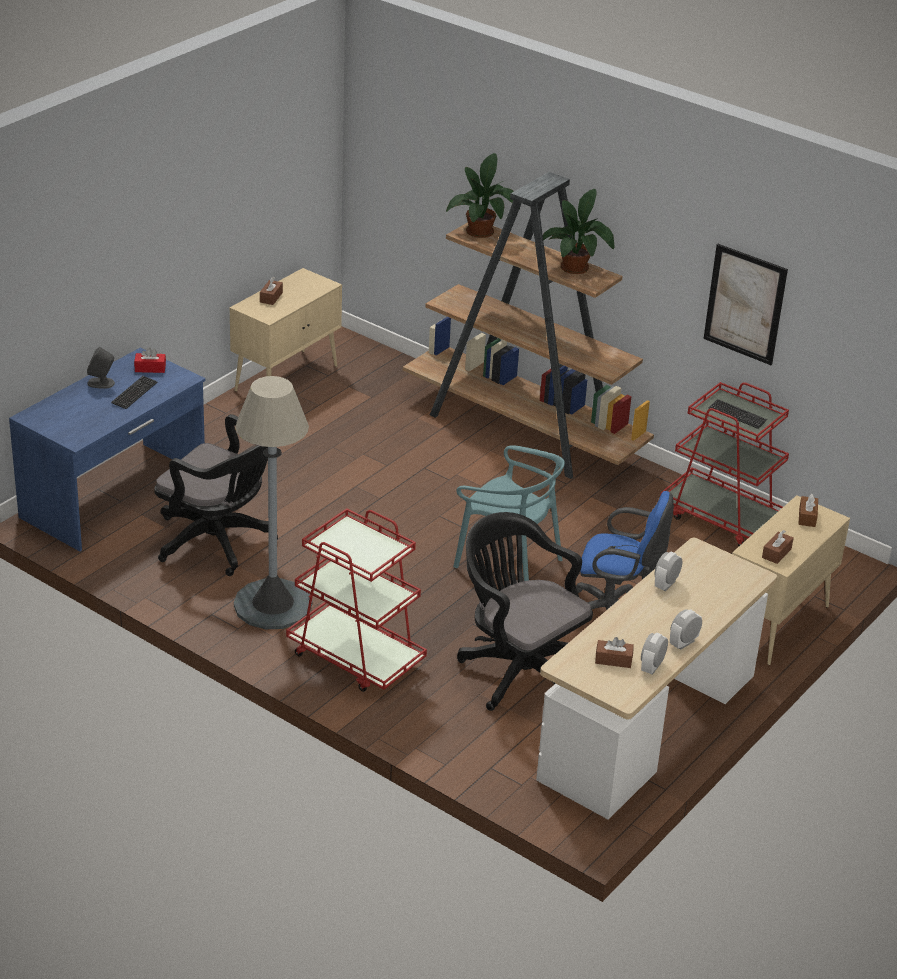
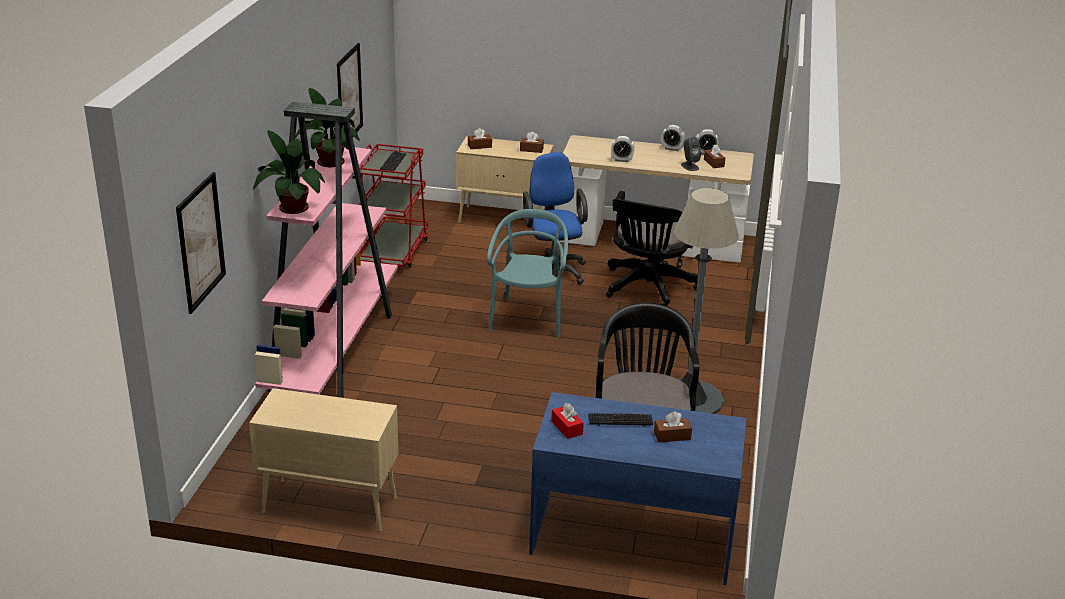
camera: 115 degrees left, 5 degrees down
grey speaker [87,347,115,389] -> grey speaker moved to [681,137,701,171]
brown tissue box [260,276,283,305] -> brown tissue box moved to [654,411,692,443]
red cart [286,508,427,692] -> none
brown bookcase [403,172,654,479] -> pink bookcase [254,101,398,398]
none -> picture [176,172,226,314]

